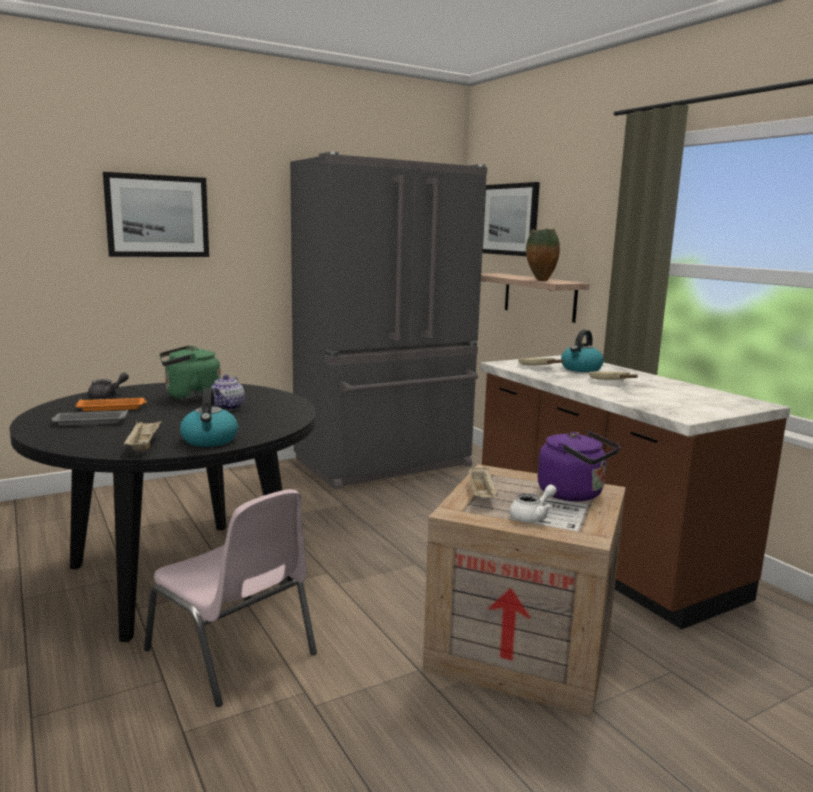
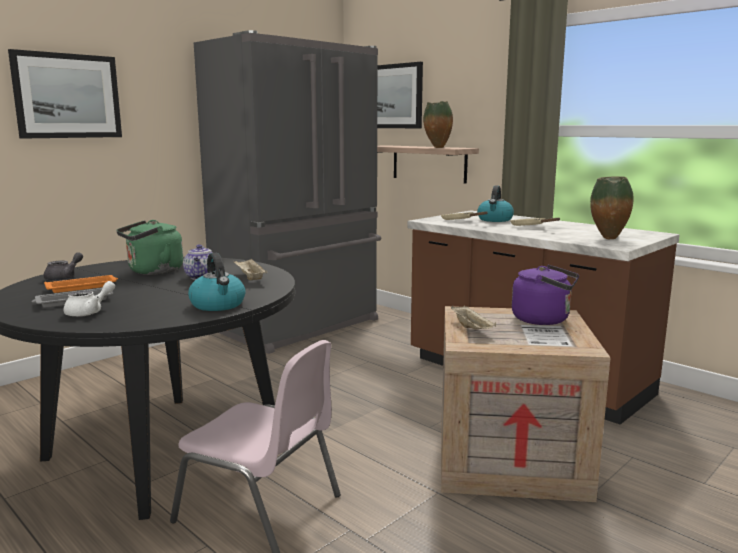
camera: 15 degrees left, 0 degrees up
beige tray [123,420,162,451] -> beige tray moved to [234,258,267,280]
white teapot [509,484,557,523] -> white teapot moved to [63,281,115,317]
none -> vase [590,176,634,239]

